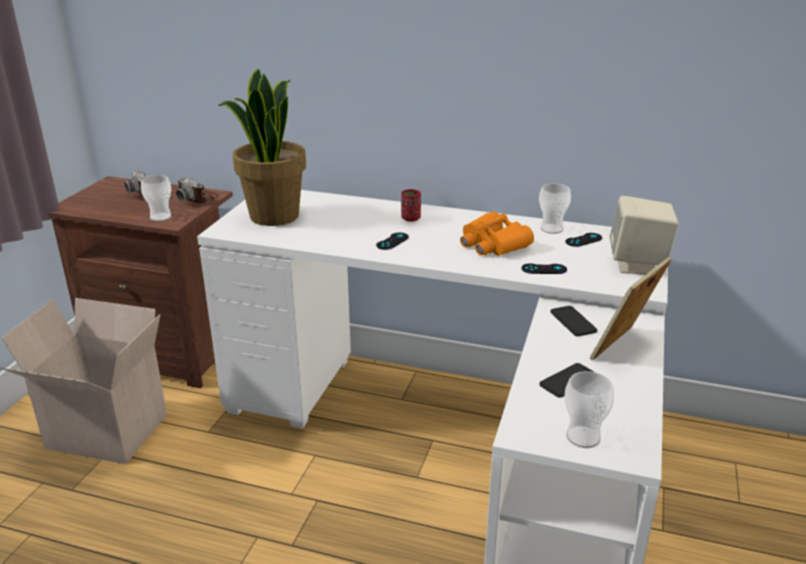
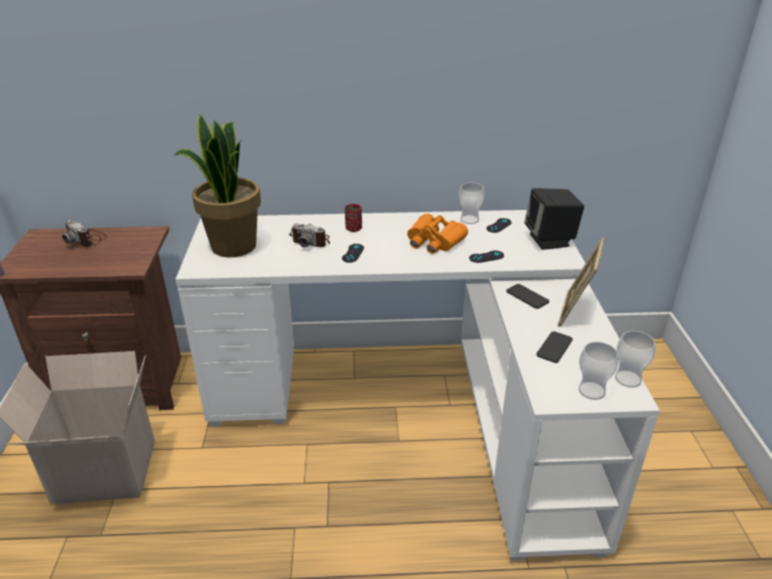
camera: 20 degrees left, 5 degrees up
cup [141,175,172,221] -> cup moved to [615,331,656,388]
camera [176,177,219,204] -> camera moved to [289,223,330,247]
beige speaker [610,196,679,274] -> black speaker [524,188,584,250]

